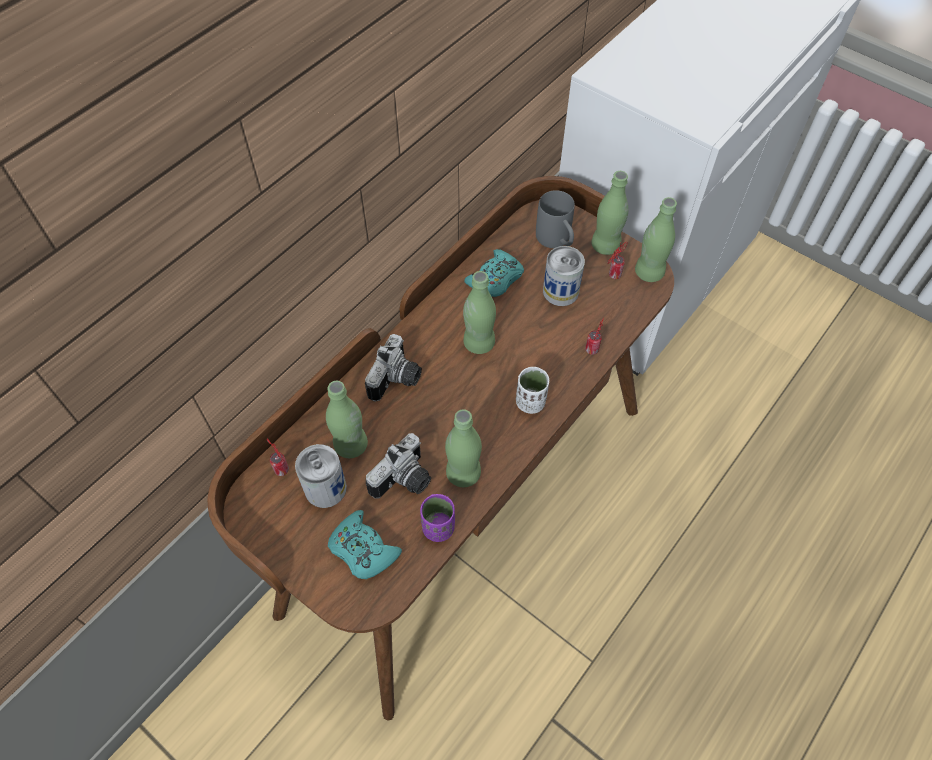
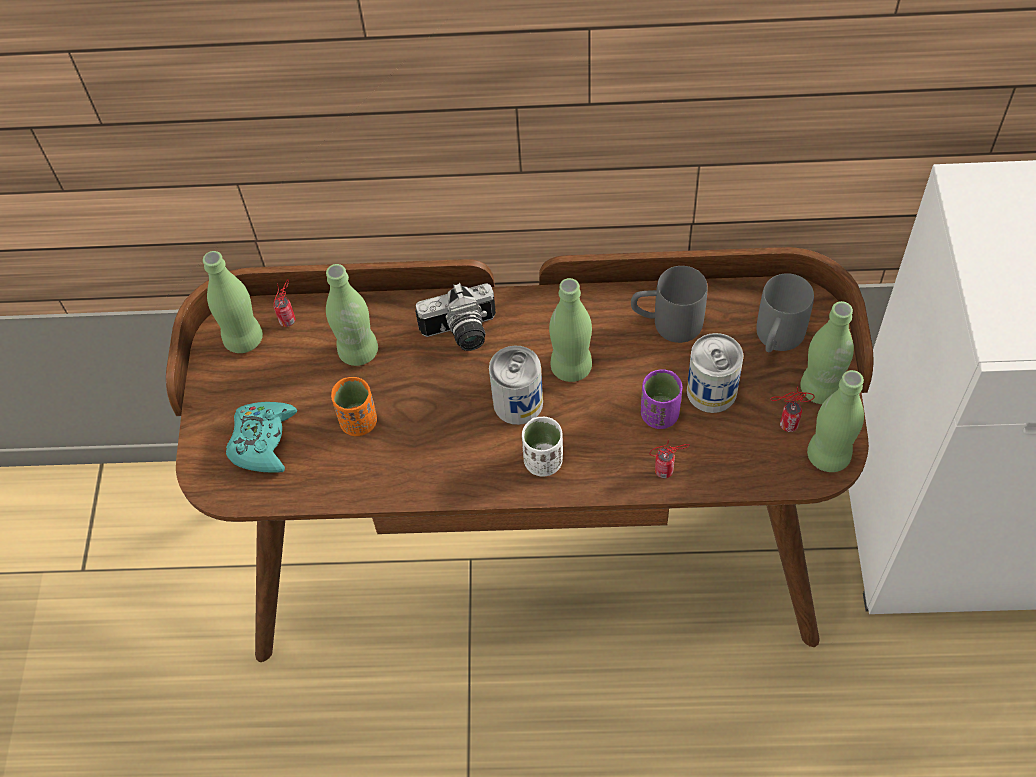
camera: 55 degrees right, 0 degrees up
can [295,444,347,508] -> can moved to [489,345,543,425]
camera [366,433,431,498] -> orange cup [331,377,377,436]
purple cup [420,494,455,542] -> purple cup moved to [641,370,682,429]
green bottle [445,409,482,487] -> green bottle moved to [203,251,263,353]
turquoise game controller [464,249,524,297] -> grey mug [631,266,708,343]

